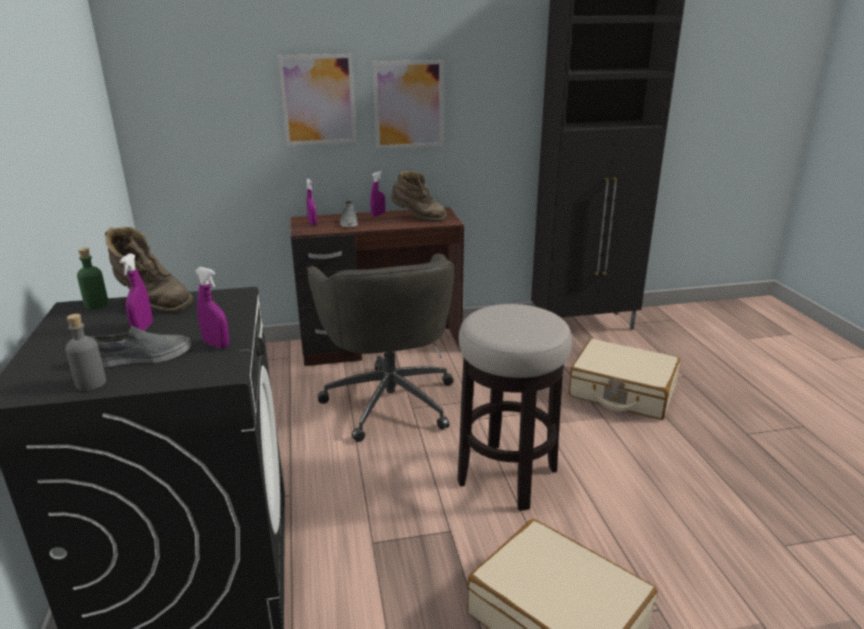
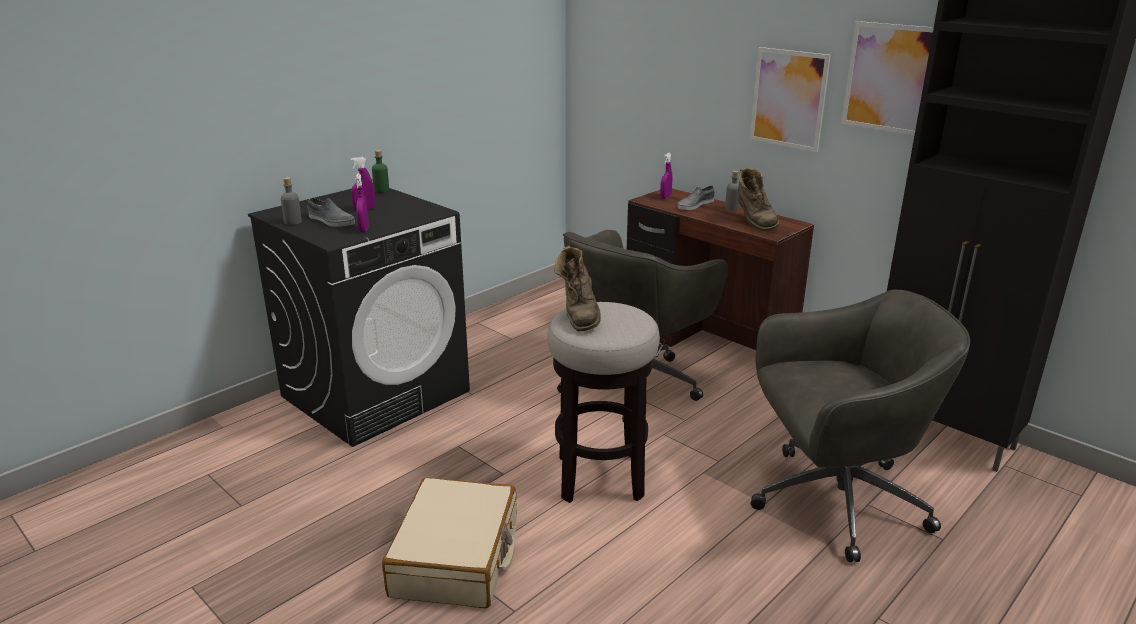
camera: 55 degrees right, 0 degrees up
brown boot [105,227,193,313] -> brown boot moved to [554,246,601,331]
picture [278,54,357,146] -> picture moved to [841,21,934,135]
purple spray bottle [370,171,385,217] -> grey bottle [725,171,740,211]
beige suitcase [569,338,680,420] -> grey office chair [751,290,970,562]

